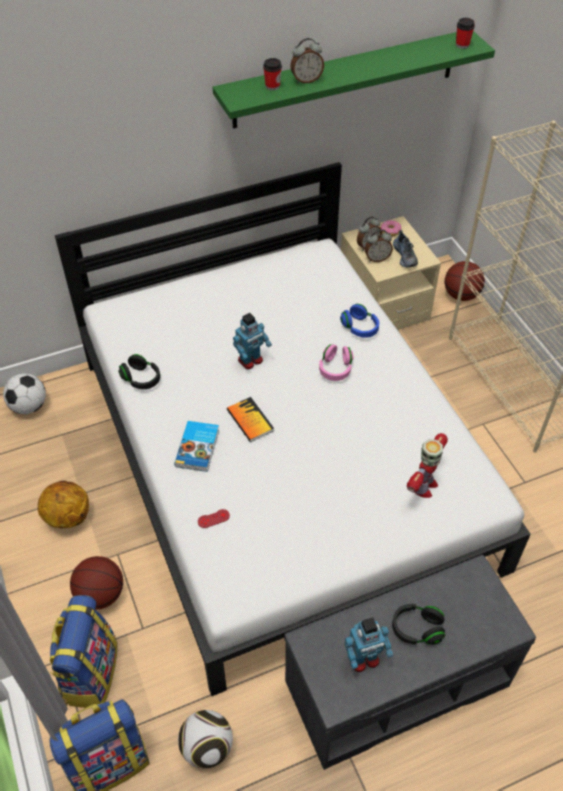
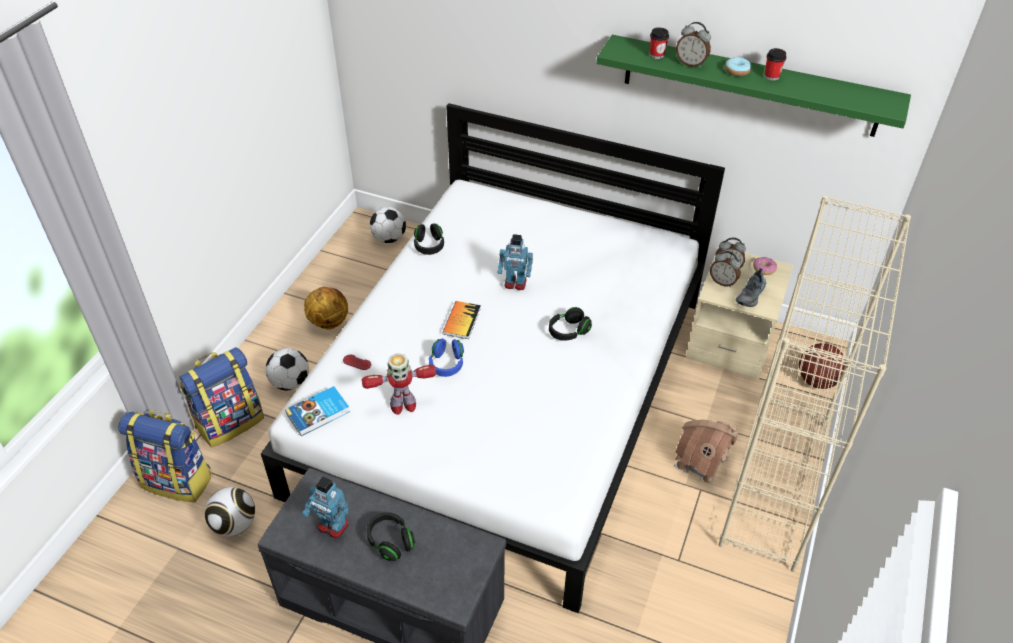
camera: 45 degrees right, 5 degrees down
basketball [70,556,123,610] -> football [265,348,309,391]
book [174,421,219,472] -> book moved to [285,386,350,436]
pink headphones [319,344,353,381] -> black headphones [549,307,592,341]
blue headphones [340,304,379,338] -> blue headphones moved to [429,339,464,377]
toy robot [407,433,448,498] -> toy robot moved to [361,353,436,415]
cup [456,18,475,49] -> cup moved to [764,48,786,81]
none -> toy house [674,420,739,485]
none -> donut [725,57,751,76]

